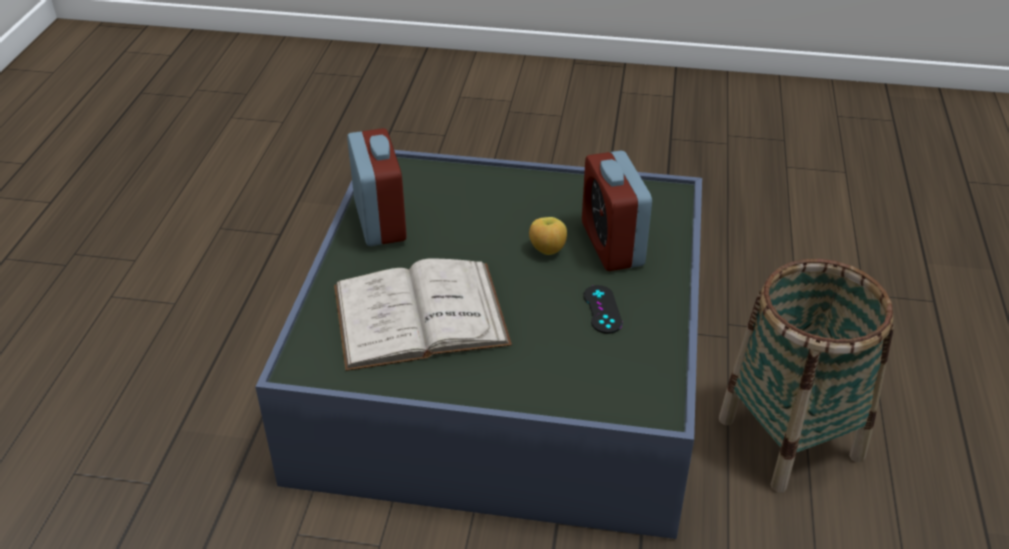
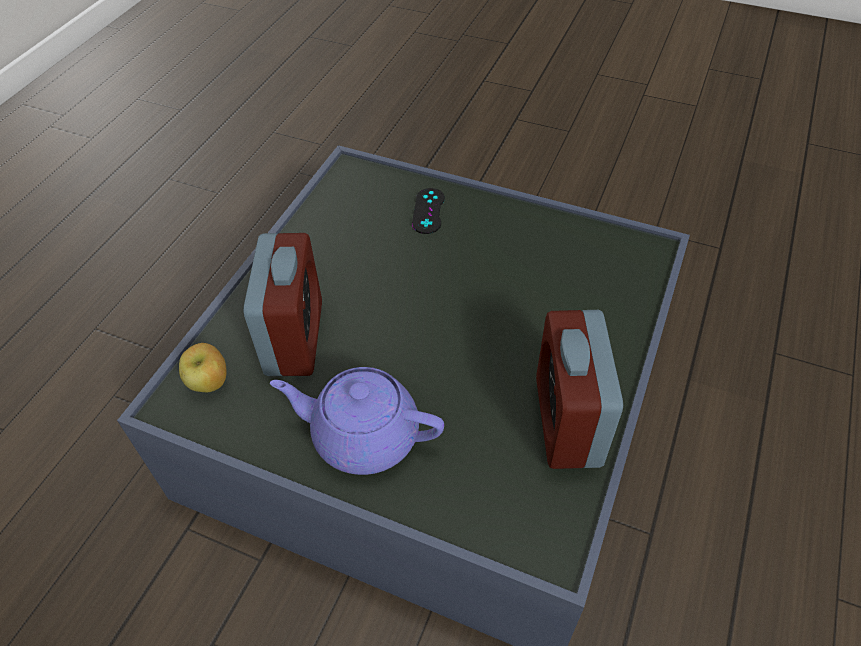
camera: 165 degrees left, 10 degrees up
white book [334,258,512,371] -> none
apple [529,217,567,255] -> apple moved to [179,343,227,392]
black game controller [584,285,622,334] -> black game controller moved to [412,188,445,234]
basket [719,259,894,492] -> none
none -> purple teapot [270,367,444,475]

